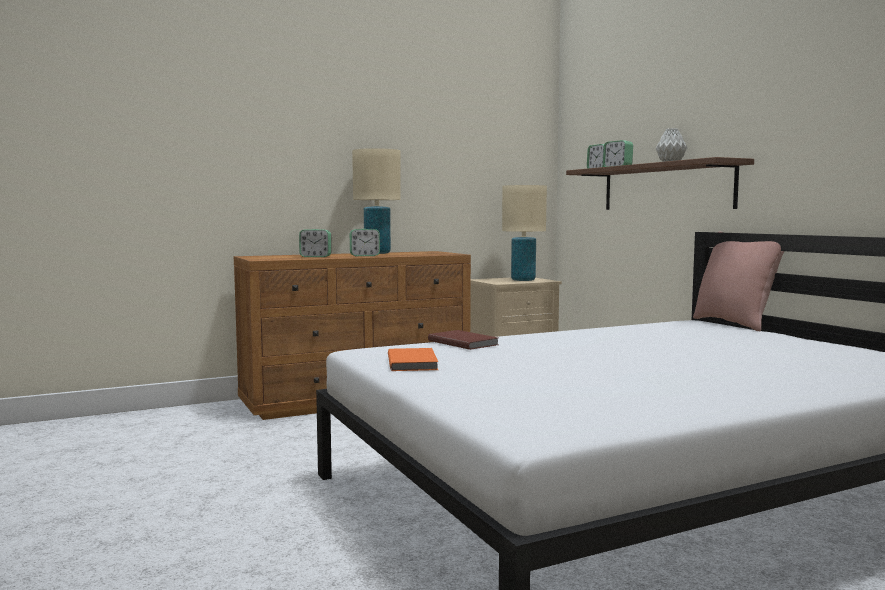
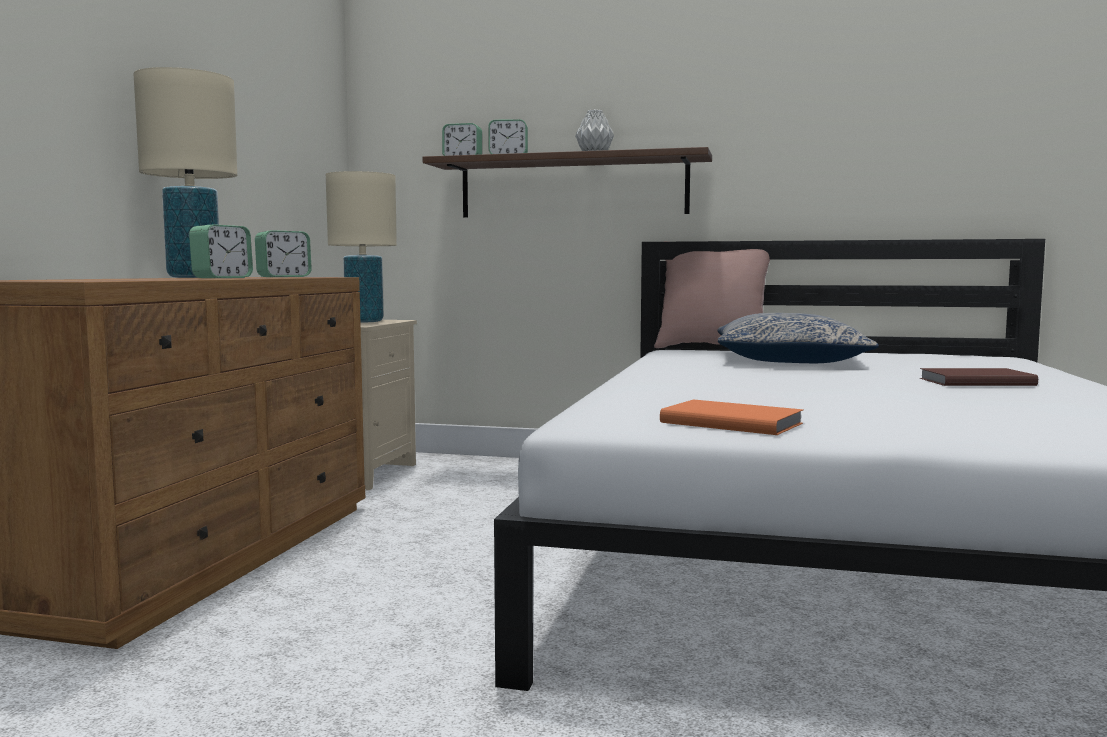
camera: 50 degrees left, 0 degrees up
alarm clock [299,229,331,257] -> alarm clock moved to [255,230,312,277]
brown book [428,330,498,350] -> brown book moved to [920,368,1038,386]
none -> pillow [717,313,879,363]

